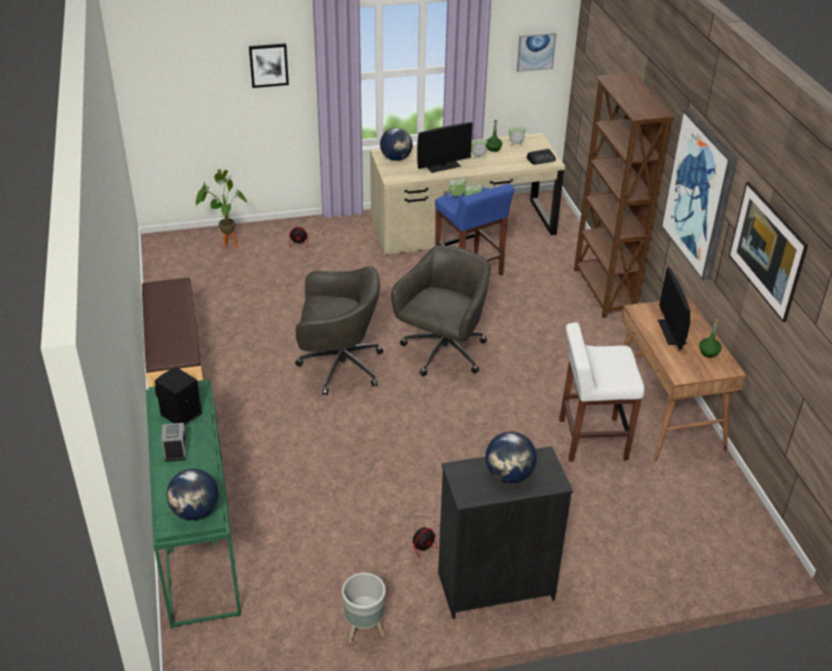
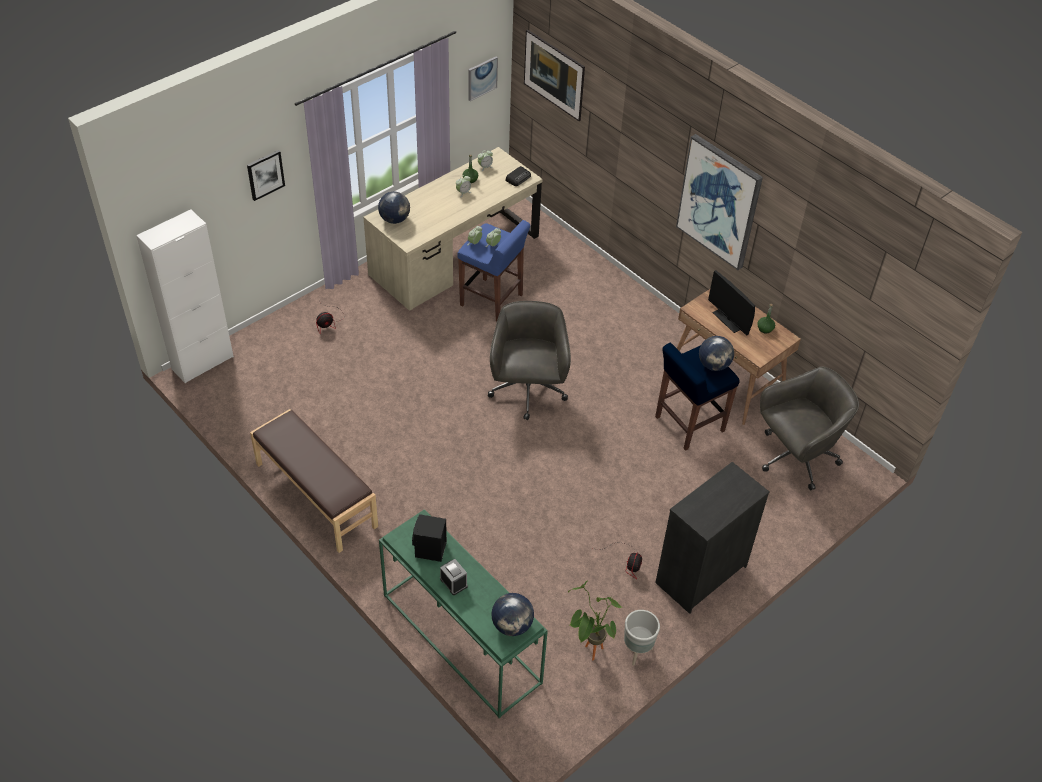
camera: 30 degrees left, 10 degrees up
potted plant [196,169,248,251] -> potted plant moved to [568,580,621,661]
grey office chair [295,266,383,395] -> grey office chair moved to [760,366,859,490]
monitor [417,122,472,173] -> none
globe [485,432,537,483] -> globe moved to [699,336,734,371]
white stool [559,322,645,462] -> blue stool [655,343,740,451]
brown bookcase [574,73,674,318] -> none
picture [729,182,808,322] -> picture moved to [524,29,585,121]
none -> white cabinet [136,209,234,383]

